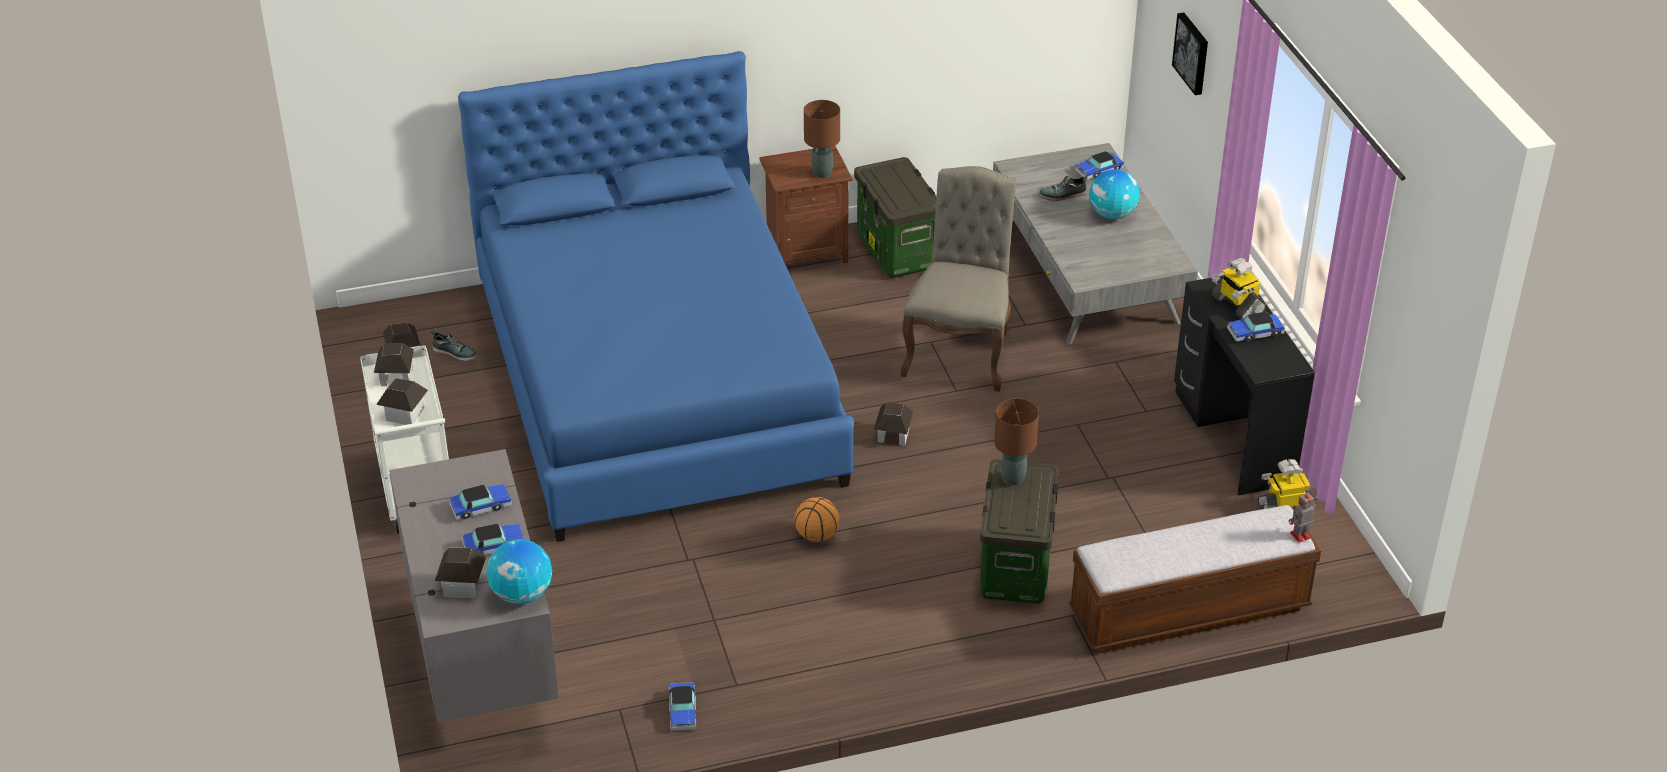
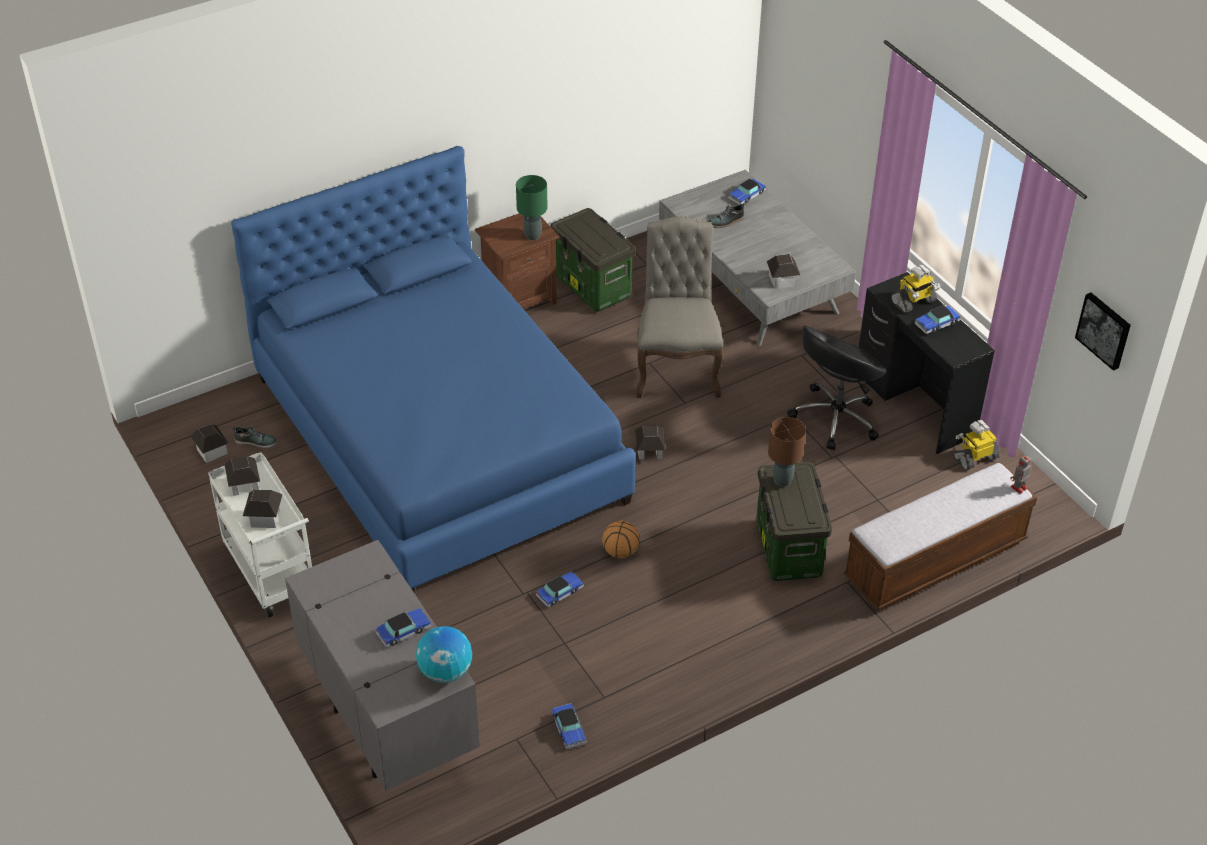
camera: 15 degrees left, 5 degrees up
toy house [434,548,487,598] -> toy house moved to [767,254,800,289]
toy car [449,484,512,520] -> toy car moved to [536,572,584,607]
brown table lamp [804,100,840,178] -> green table lamp [516,175,548,240]
globe [1089,169,1140,219] -> none
picture [1172,13,1208,95] -> picture moved to [1075,293,1131,371]
toy robot [1212,258,1266,319] -> toy robot turned 75 degrees counterclockwise [891,265,940,313]
none -> black office chair [787,326,887,450]

